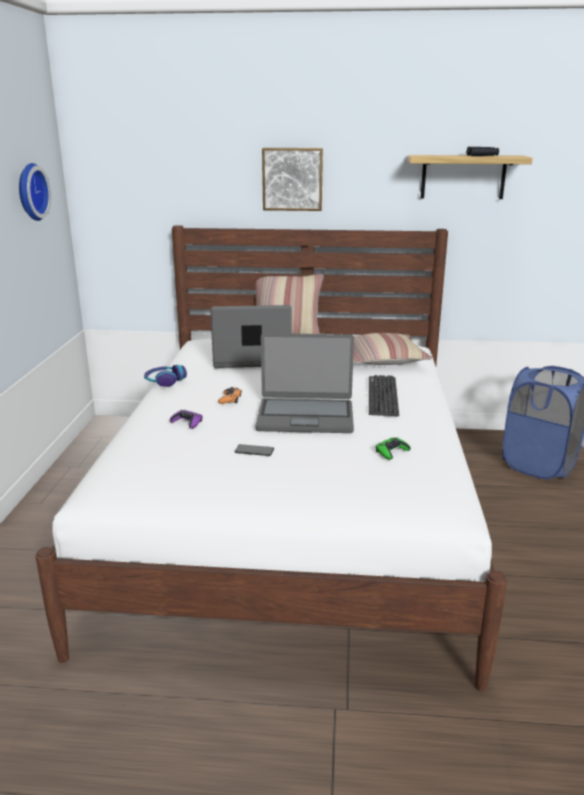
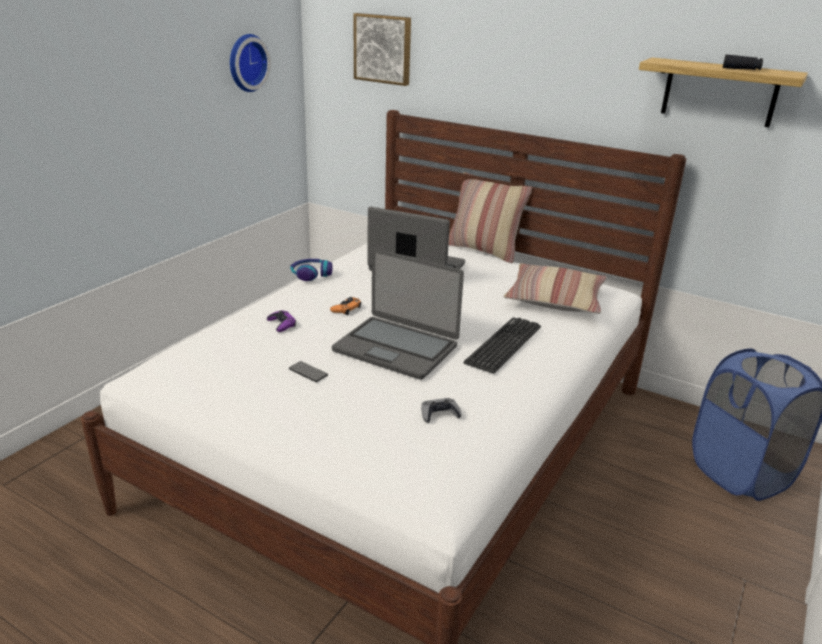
camera: 25 degrees right, 5 degrees up
picture [262,148,323,211] -> picture moved to [353,13,411,86]
green game controller [376,438,411,460] -> grey game controller [421,398,462,423]

